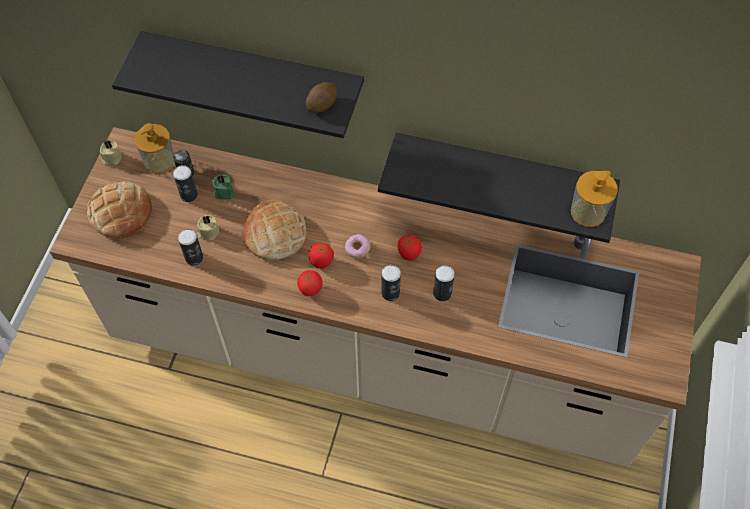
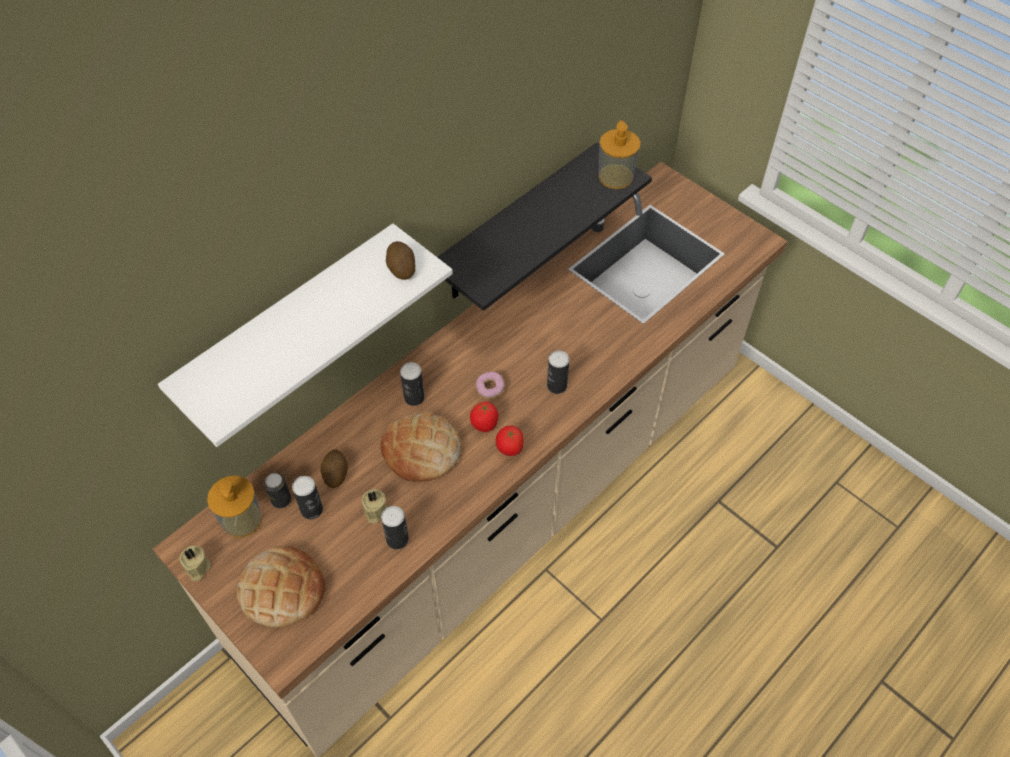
camera: 60 degrees left, 5 degrees down
black shelf [112,31,364,138] -> white shelf [158,224,453,447]
green candle [212,174,235,200] -> potato [320,449,348,488]
tomato [397,235,422,261] -> none
can [433,265,455,302] -> can moved to [400,362,425,406]

